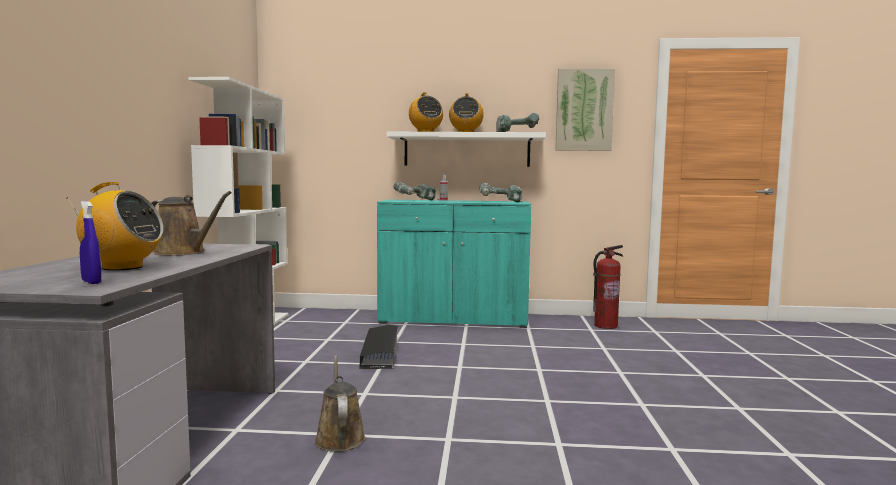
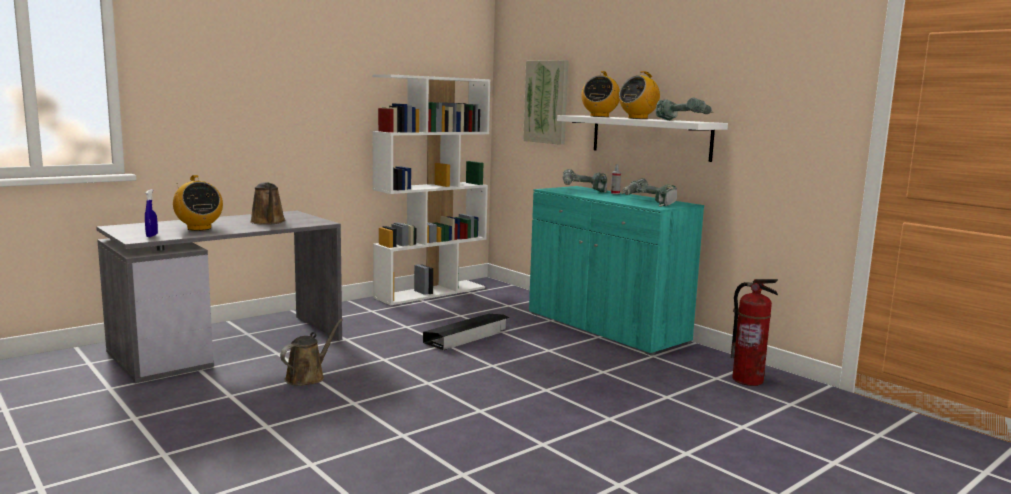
camera: 45 degrees right, 5 degrees up
picture [555,68,615,151] -> picture moved to [523,60,568,145]

